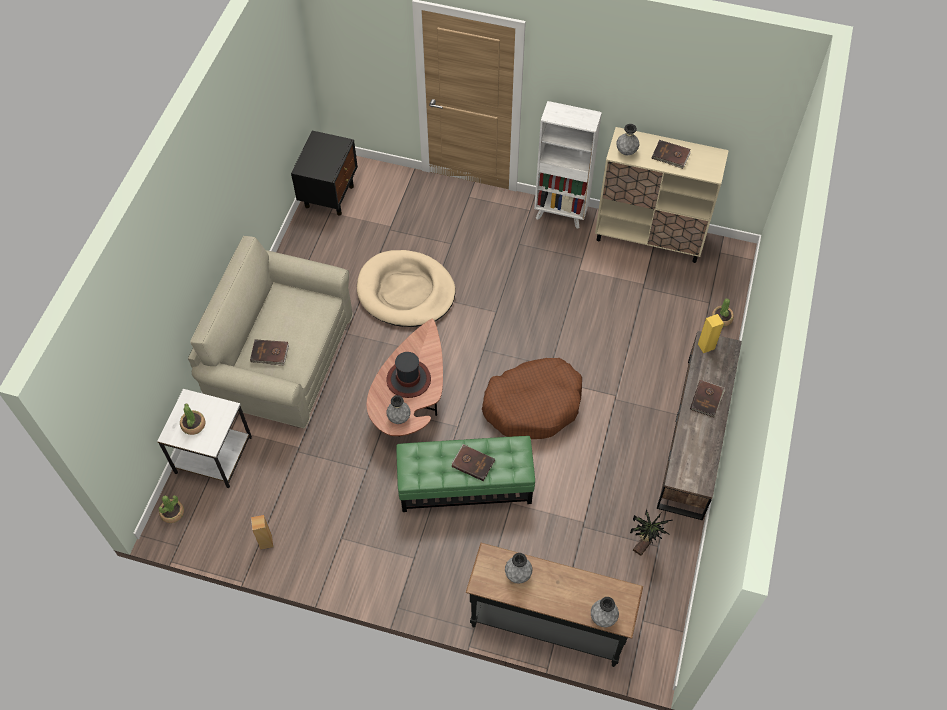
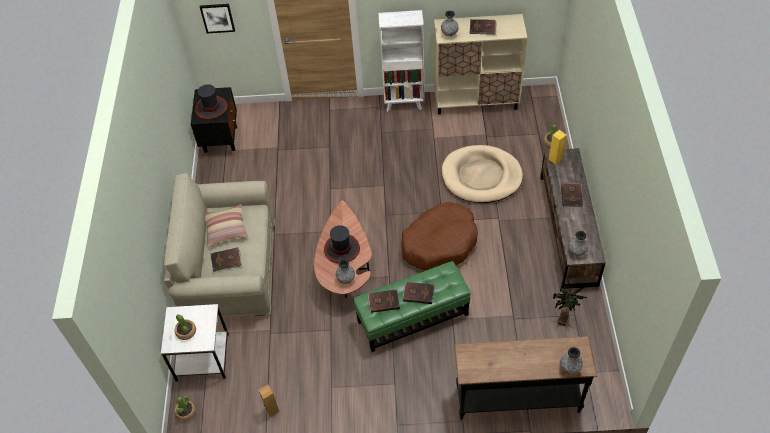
camera: 15 degrees left, 5 degrees down
beige dog bed [357,250,456,327] -> beige dog bed moved to [442,145,523,203]
grey vase [505,553,532,584] -> grey vase moved to [568,231,589,256]
none -> hat [195,84,228,120]
none -> picture [200,4,235,33]
none -> pillow [205,205,248,246]
none -> brown book [368,289,400,313]

